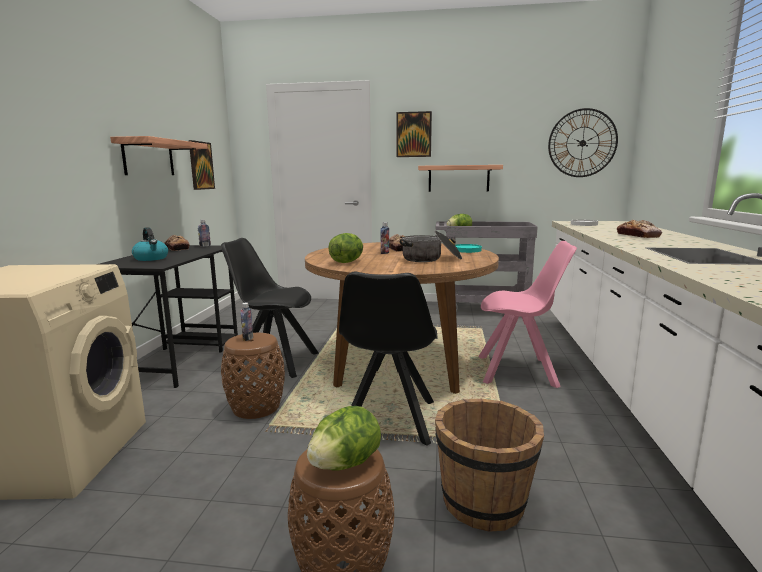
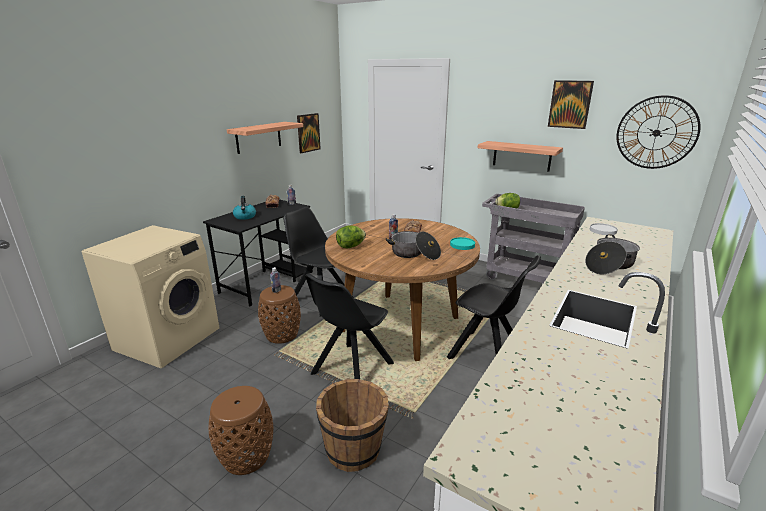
camera: 25 degrees right, 10 degrees up
lettuce [307,406,381,471] -> none
picture [396,111,432,157] -> picture moved to [548,80,594,129]
pink chair [478,241,577,388] -> black chair [447,255,541,359]
bread [617,220,662,238] -> cooking pot [585,234,640,274]

